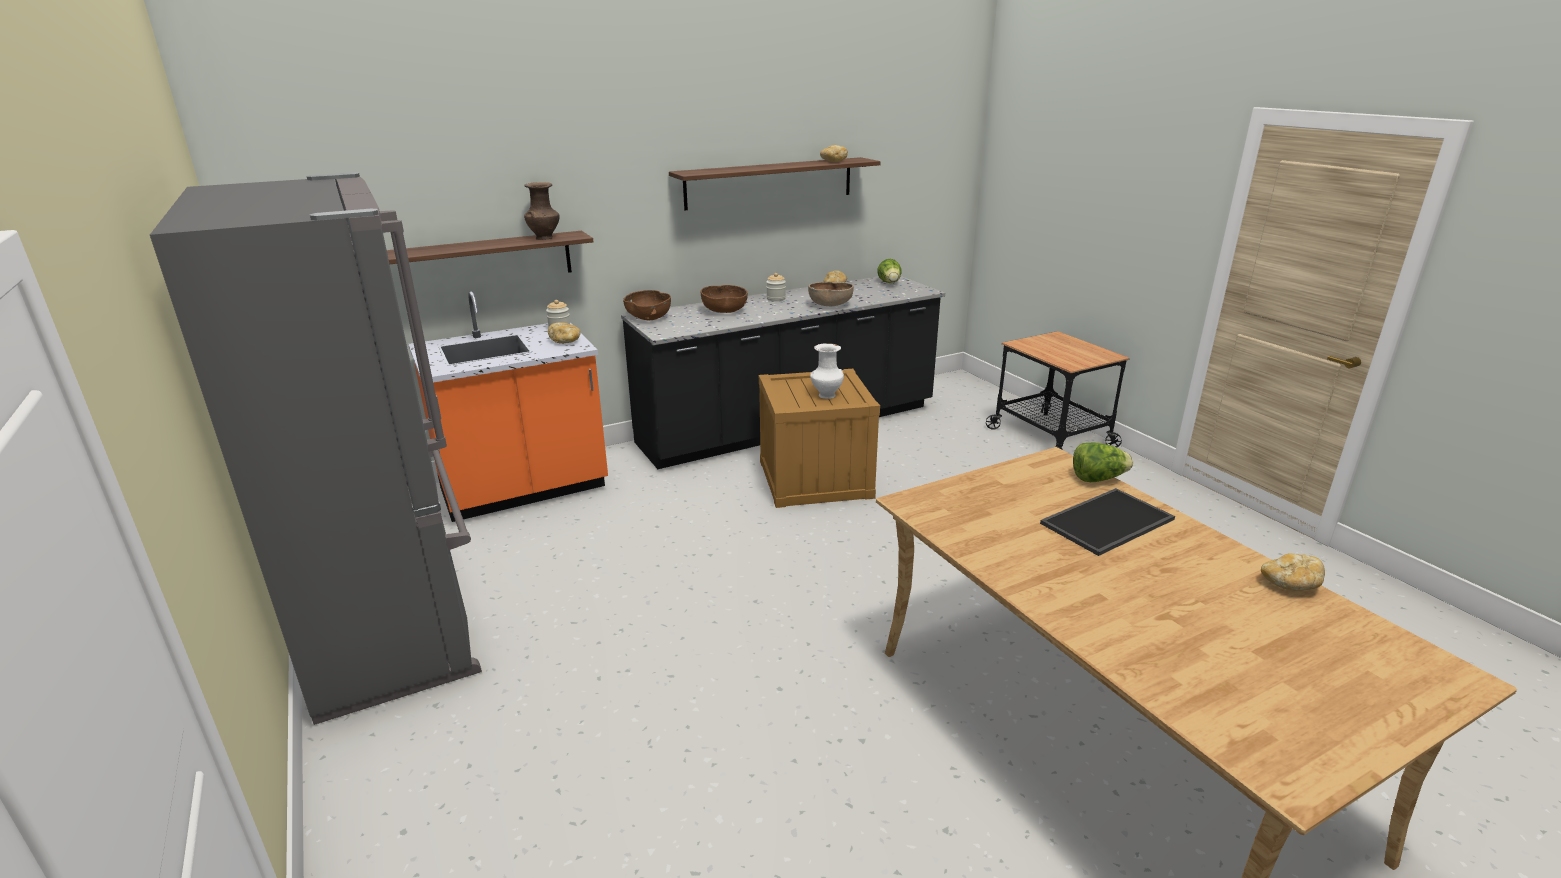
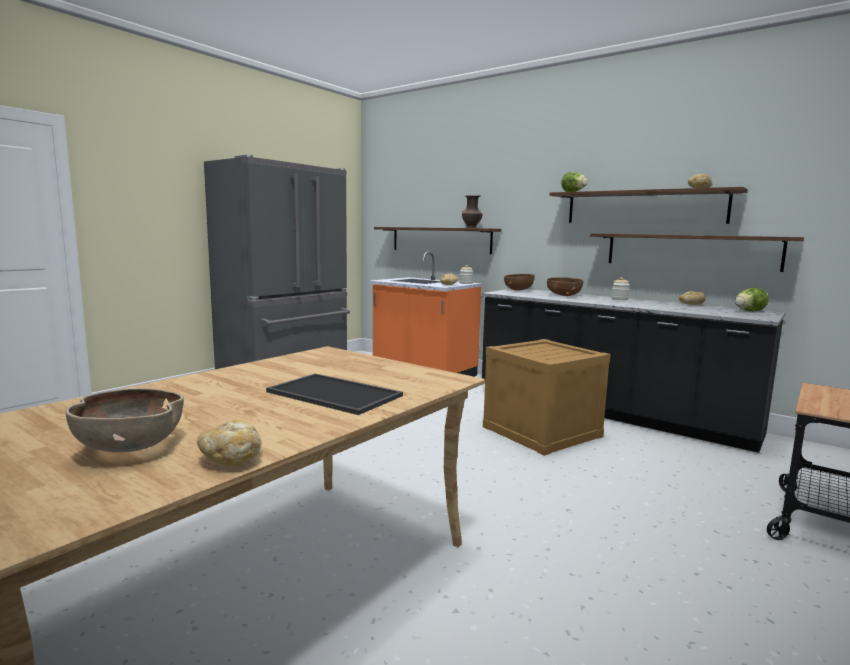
camera: 65 degrees right, 15 degrees down
brown bowl [808,282,854,306] -> brown bowl moved to [65,388,184,452]
white vase [810,343,844,399] -> none
lettuce [1073,442,1133,482] -> lettuce moved to [561,172,588,192]
none -> shelf [590,233,804,272]

